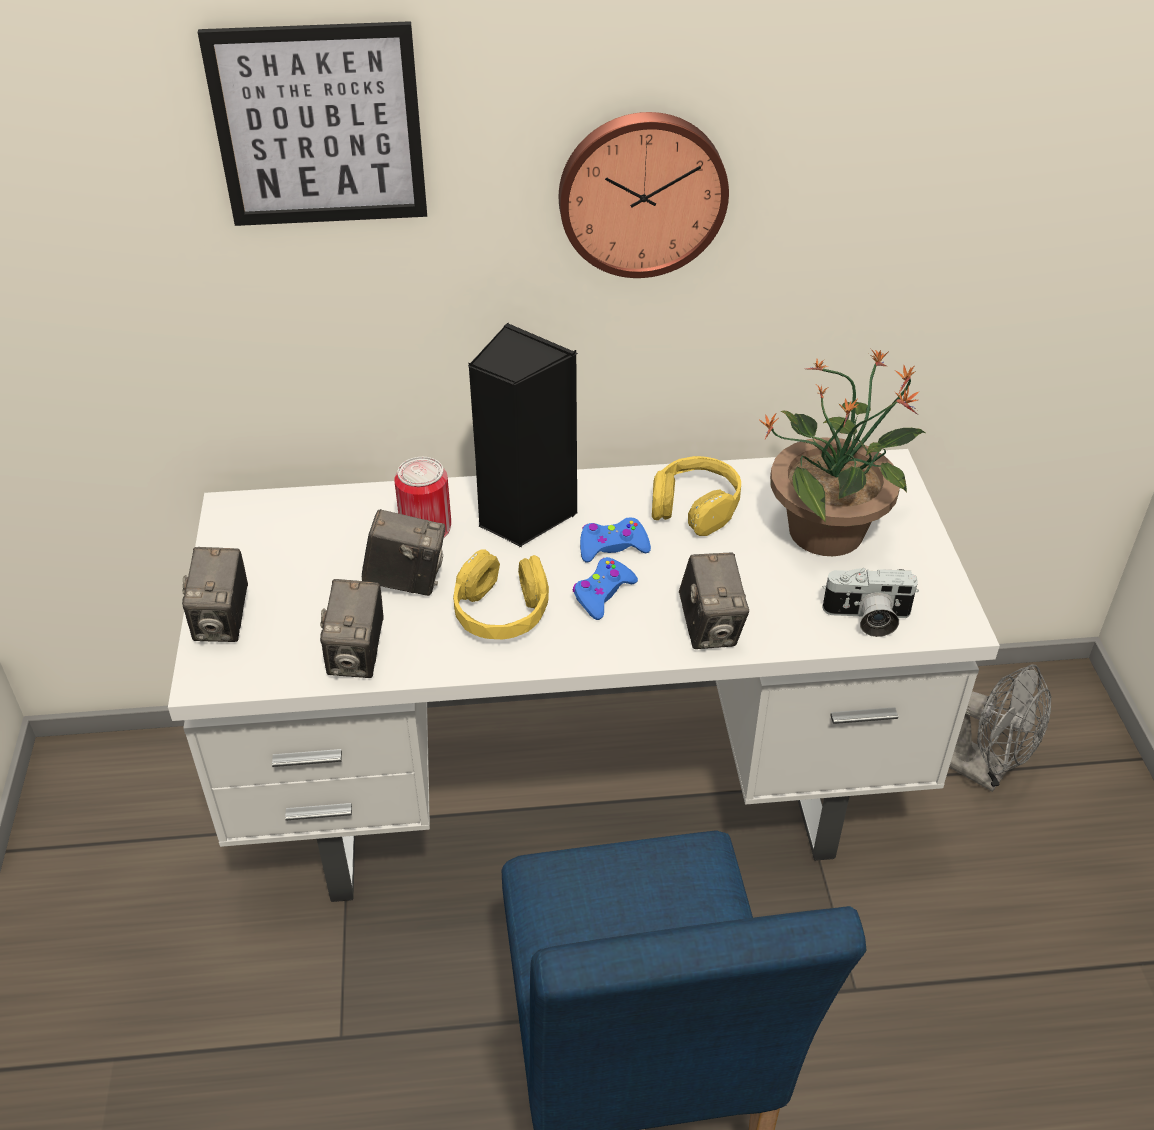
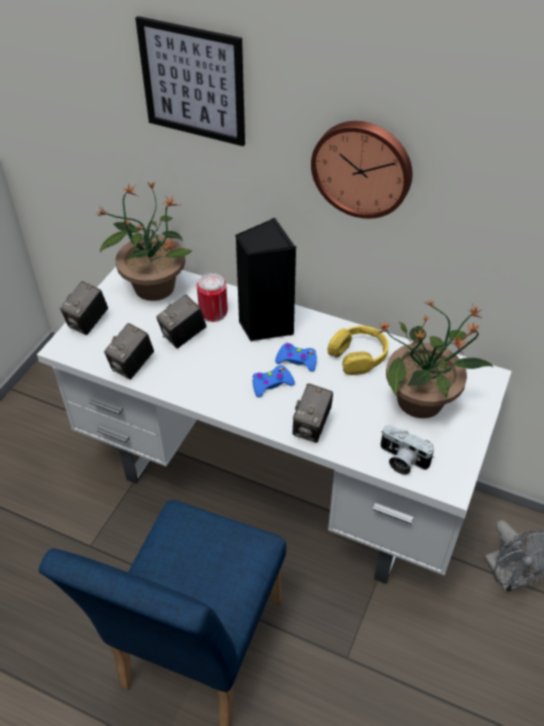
camera: 30 degrees right, 5 degrees up
camera [362,509,445,596] -> camera turned 105 degrees clockwise [156,295,207,348]
yellow headphones [453,549,549,639] -> none
none -> potted plant [94,182,192,301]

